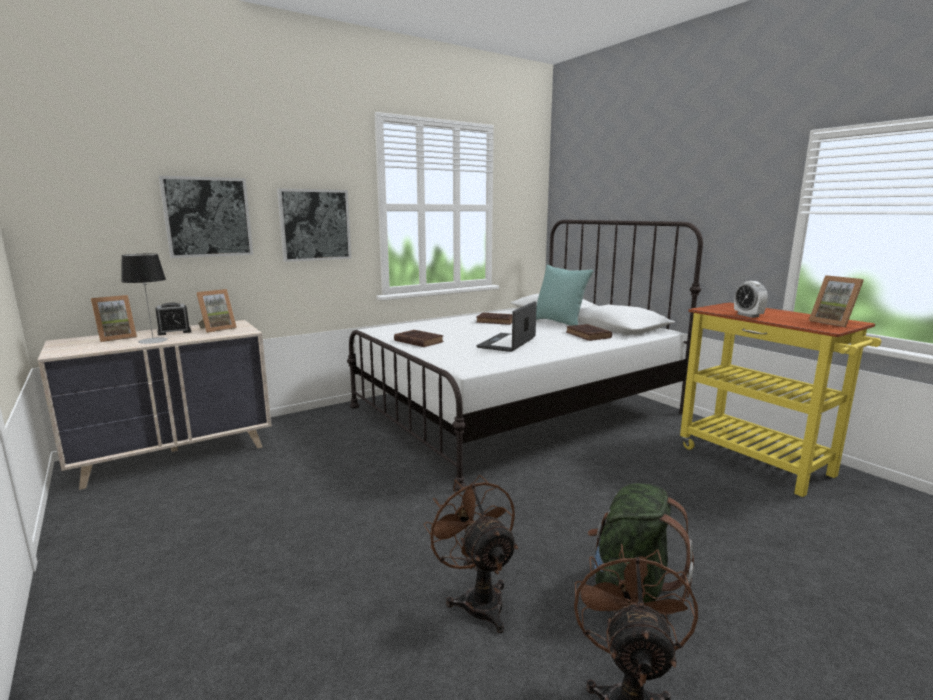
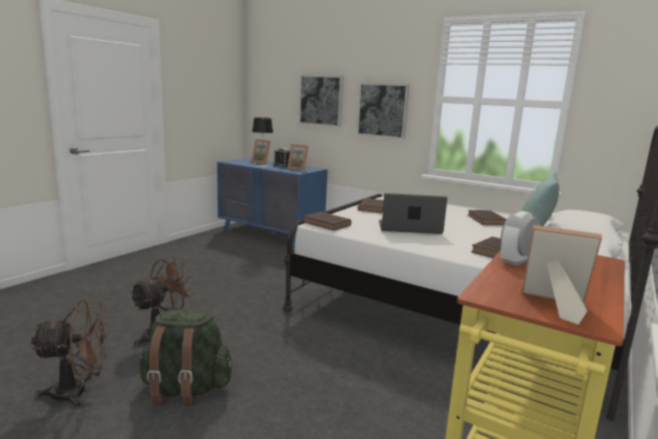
camera: 65 degrees right, 0 degrees up
beige dresser [38,320,272,490] -> blue dresser [217,158,328,248]
picture frame [809,275,864,327] -> picture frame turned 75 degrees clockwise [522,225,602,325]
none -> brown book [303,212,351,231]

